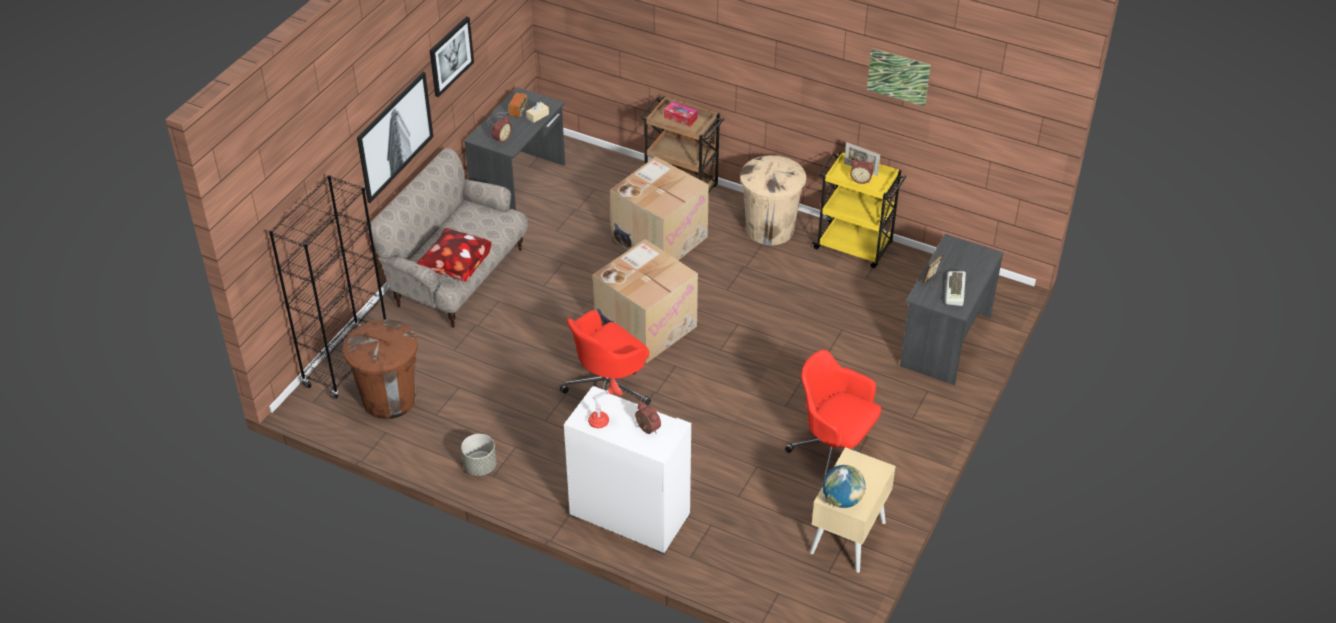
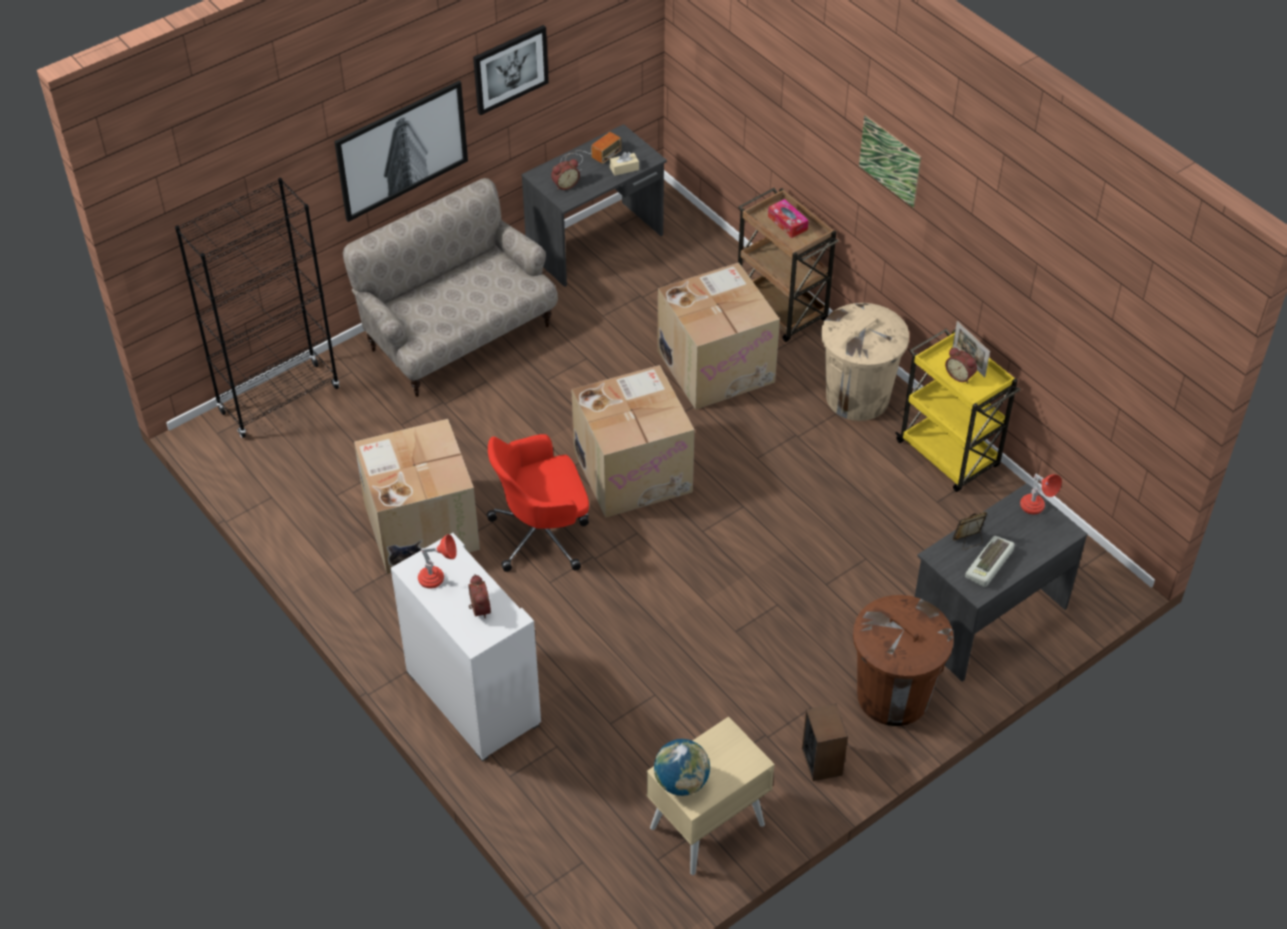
camera: 25 degrees right, 5 degrees up
brown trash can [343,319,418,419] -> brown trash can moved to [853,595,954,726]
pillow [416,228,491,282] -> none
grey planter [461,434,496,476] -> none
red office chair [785,350,881,477] -> none
picture [867,48,931,107] -> picture moved to [859,115,922,208]
none -> cardboard box [354,419,480,574]
none -> speaker [802,704,848,781]
none -> red table lamp [1020,474,1062,514]

